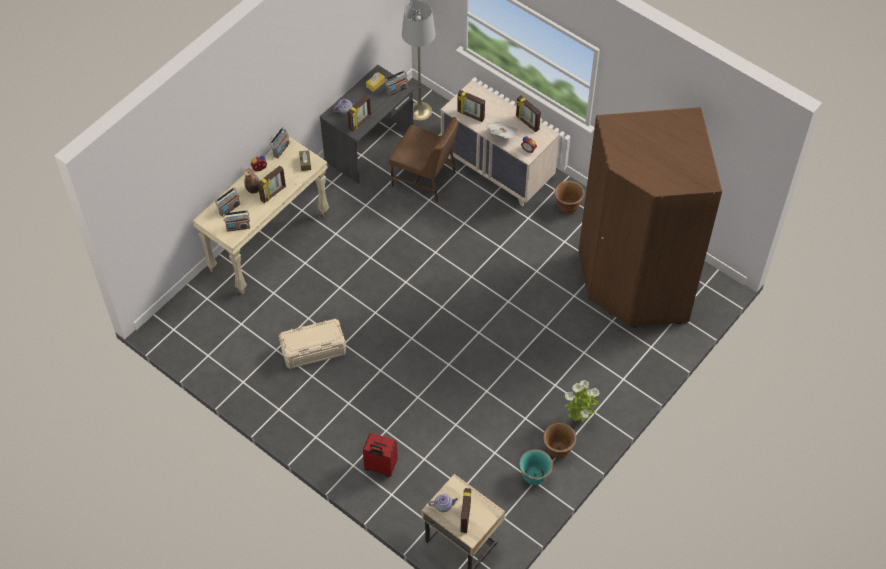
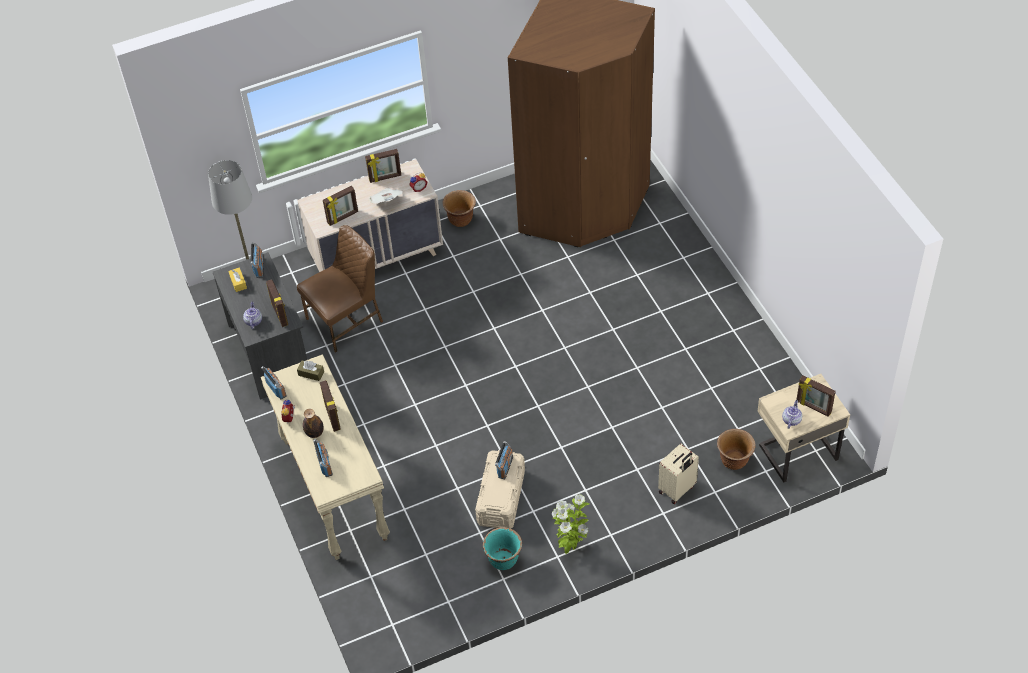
camera: 60 degrees left, 5 degrees down
radio [223,210,250,232] -> radio moved to [495,441,513,479]
red suitcase [363,433,398,477] -> beige suitcase [658,444,699,504]
turquoise planter [519,449,553,485] -> turquoise planter moved to [483,527,522,570]
brown planter [543,423,576,458] -> brown planter moved to [717,429,755,470]
potted plant [563,380,600,422] -> potted plant moved to [551,494,590,554]

